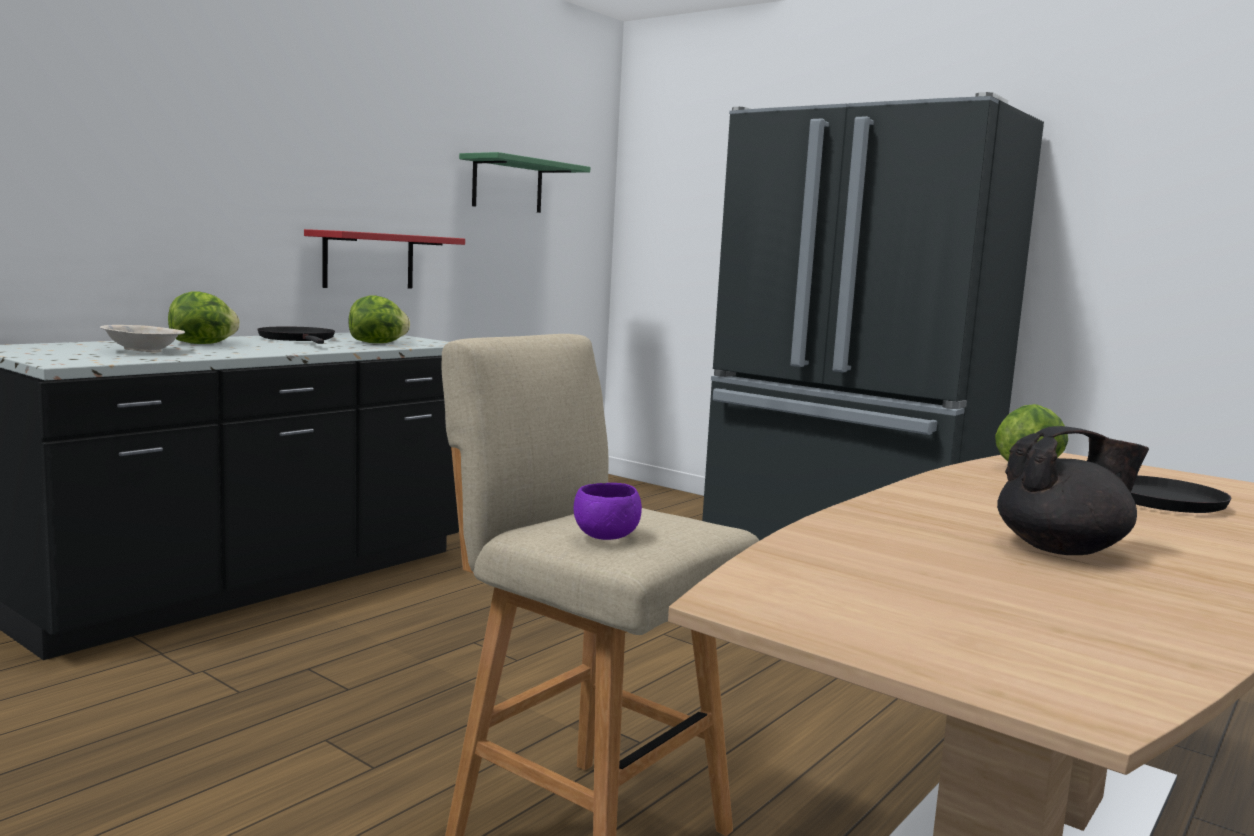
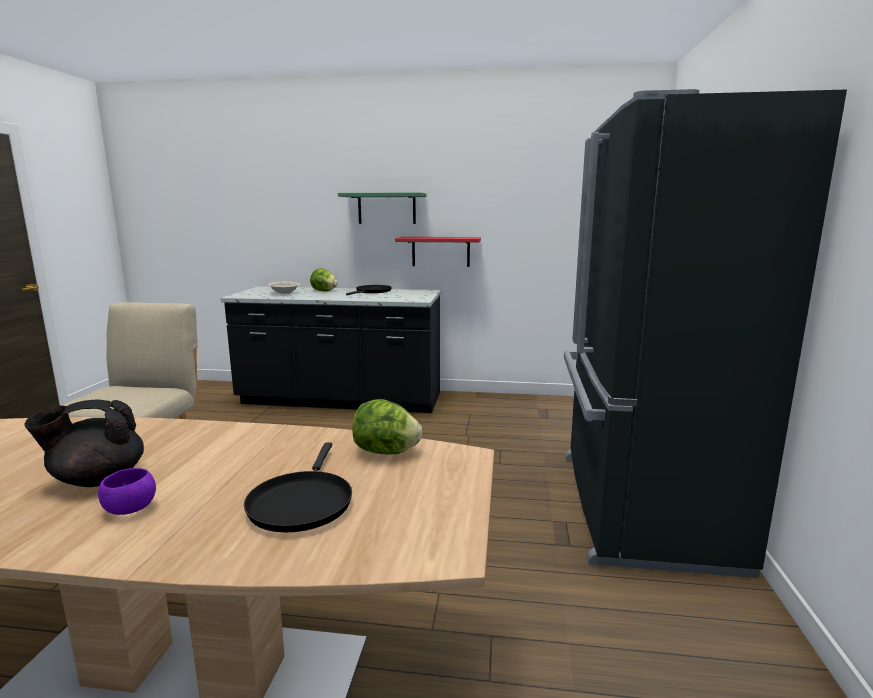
camera: 60 degrees right, 5 degrees up
lettuce [349,295,410,343] -> none
green shelf [459,152,590,213] -> green shelf moved to [338,192,426,224]
purple bowl [574,483,642,540] -> purple bowl moved to [98,468,156,515]
black teapot [997,426,1149,555] -> black teapot turned 105 degrees clockwise [24,399,144,487]

